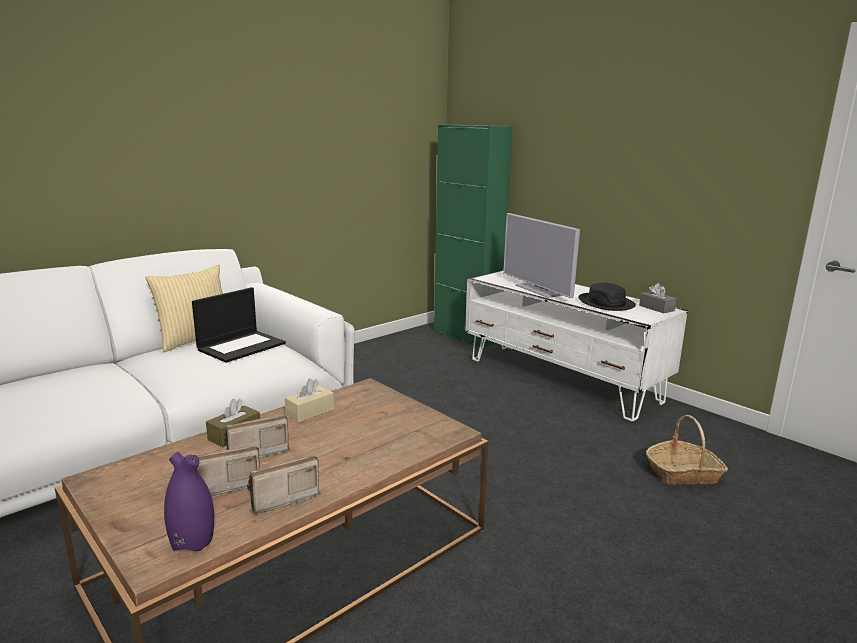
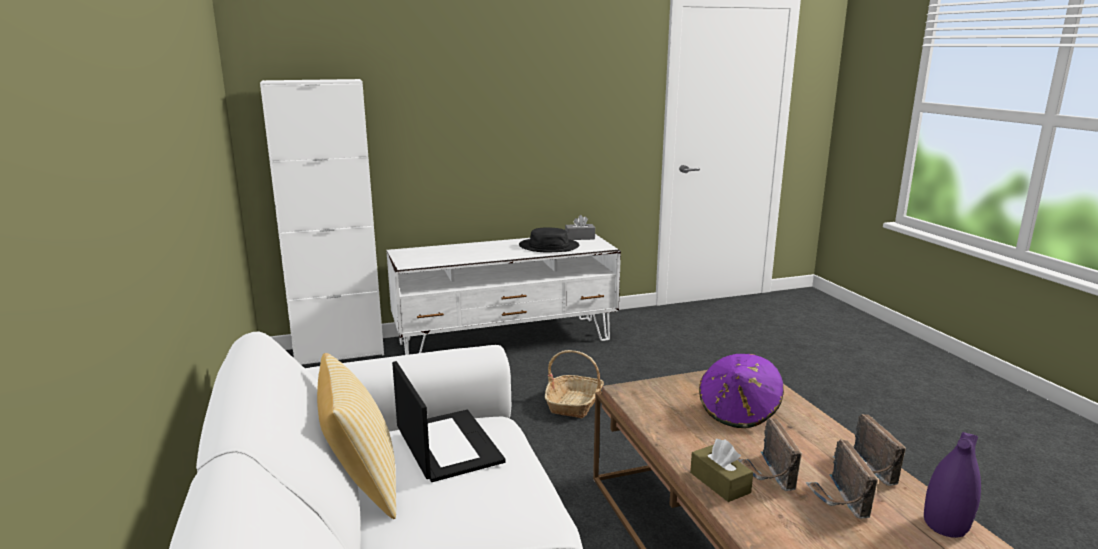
camera: 65 degrees left, 0 degrees up
beige tissue box [285,379,334,423] -> none
green cabinet [434,125,512,348] -> white cabinet [260,79,384,365]
television [503,213,580,298] -> none
basket [646,415,728,485] -> basket moved to [545,350,604,418]
none -> purple hat [699,353,784,428]

